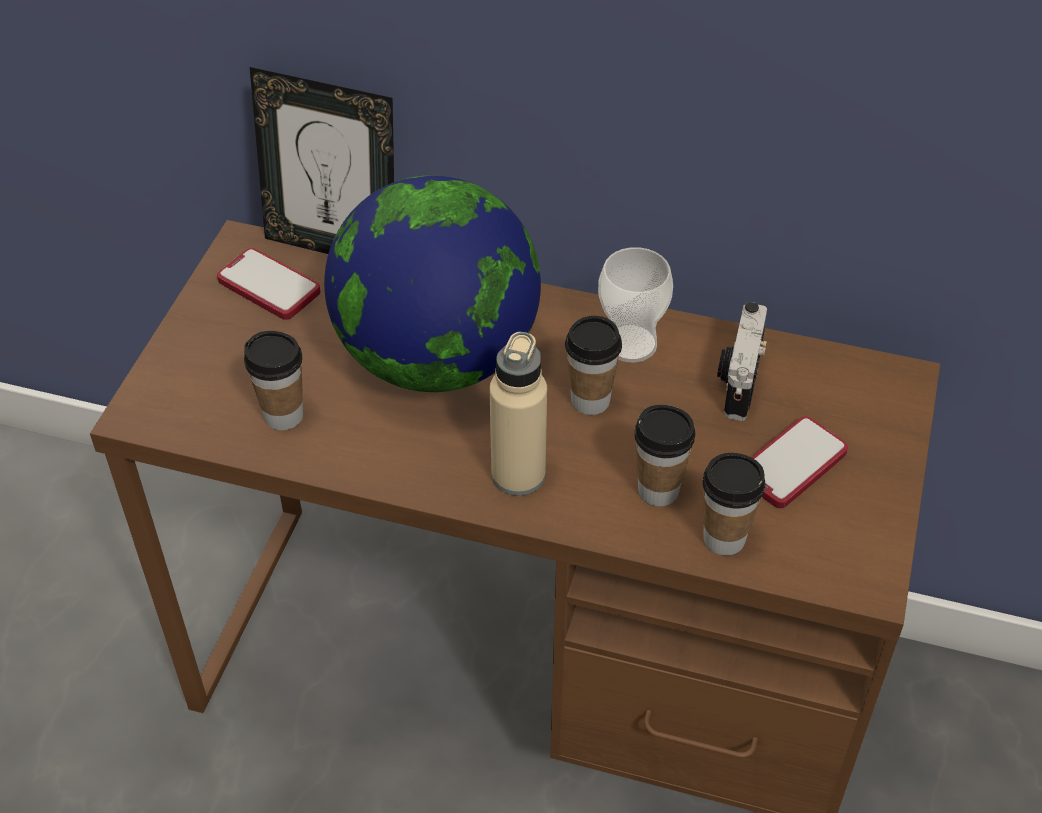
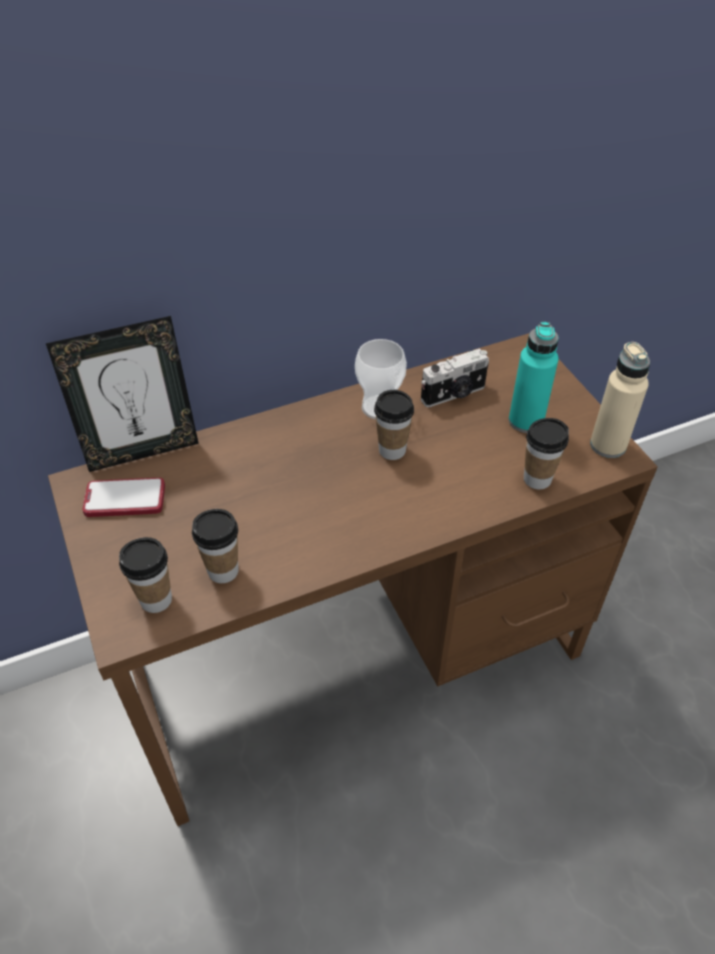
camera: 40 degrees left, 0 degrees up
globe [324,175,541,392] -> none
beige bottle [490,332,547,496] -> beige bottle moved to [590,342,650,458]
cup [634,405,696,506] -> cup moved to [119,537,172,613]
camera [717,302,767,421] -> camera turned 90 degrees counterclockwise [421,348,489,407]
phone [752,417,848,508] -> turquoise bottle [509,322,559,433]

